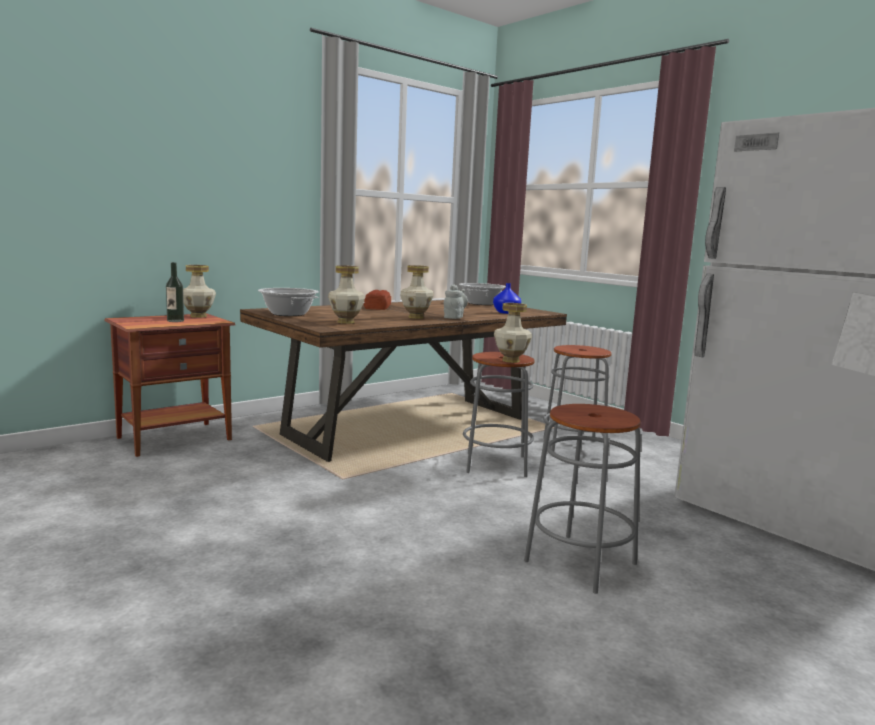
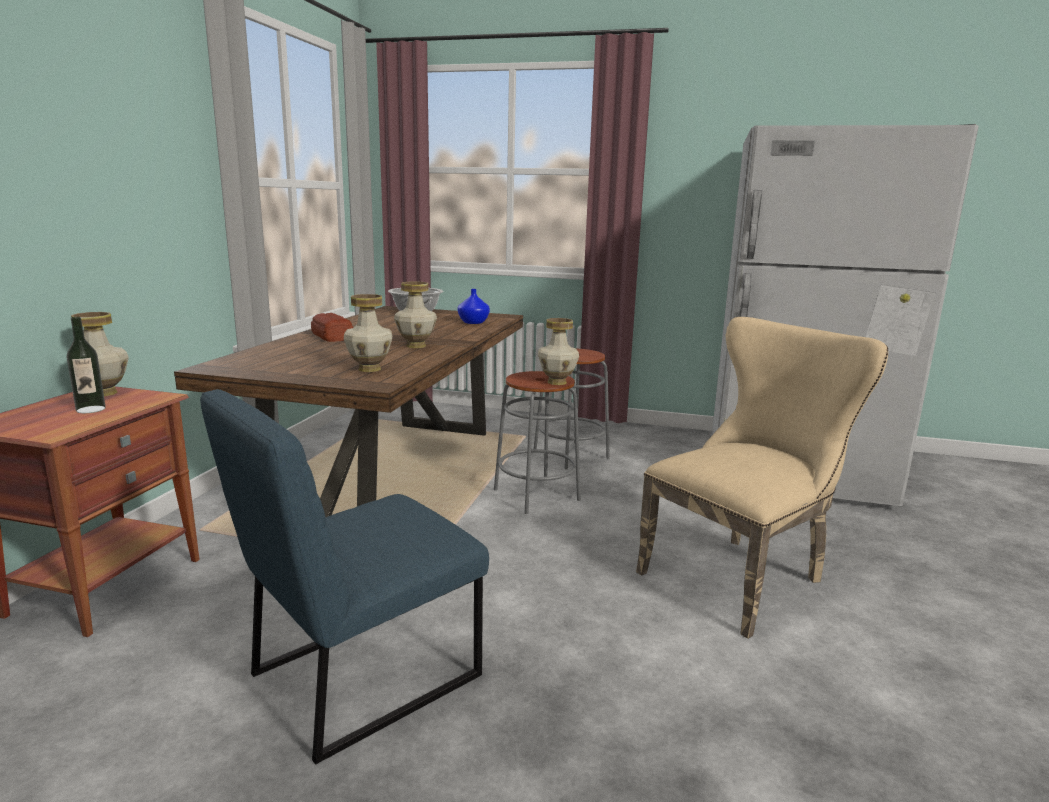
camera: 35 degrees left, 5 degrees up
cooking pot [258,288,319,316] -> none
grey teapot [444,285,468,319] -> none
grey stool [524,404,641,594] -> beige chair [636,317,888,639]
none -> blue chair [200,389,489,765]

